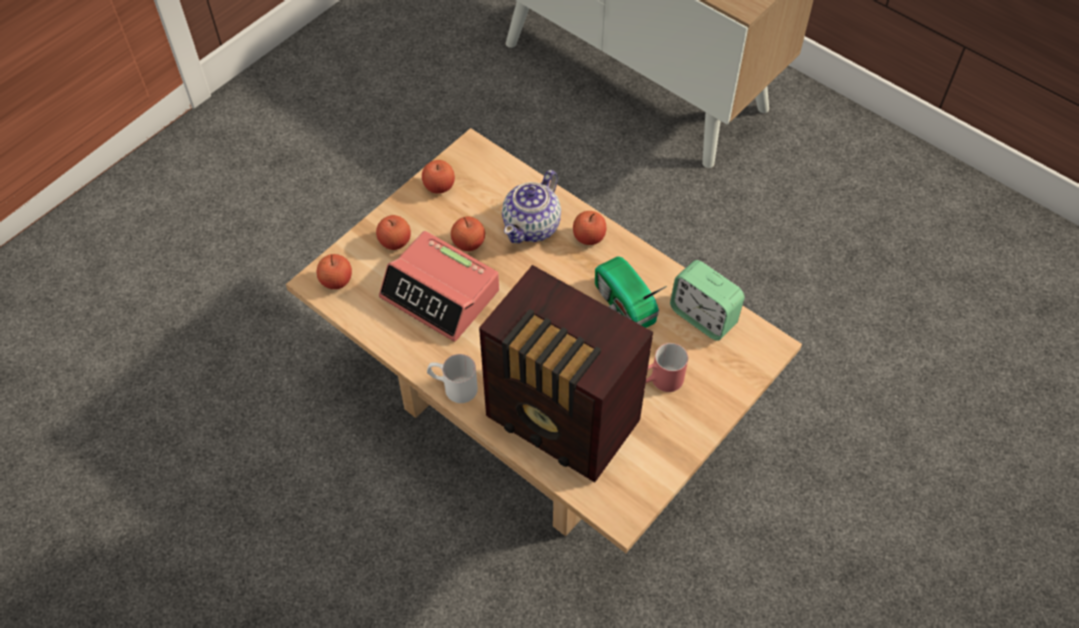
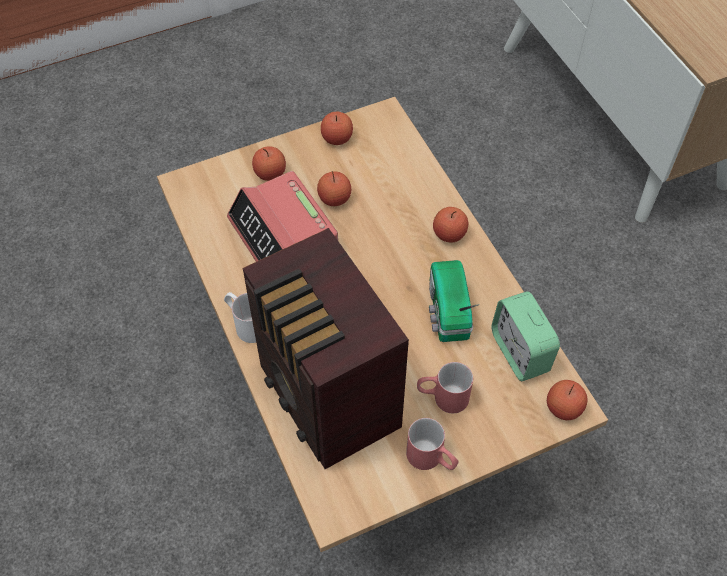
camera: 25 degrees right, 0 degrees up
apple [317,254,352,289] -> apple moved to [547,380,588,420]
teapot [502,170,561,244] -> none
none -> red mug [406,418,459,470]

